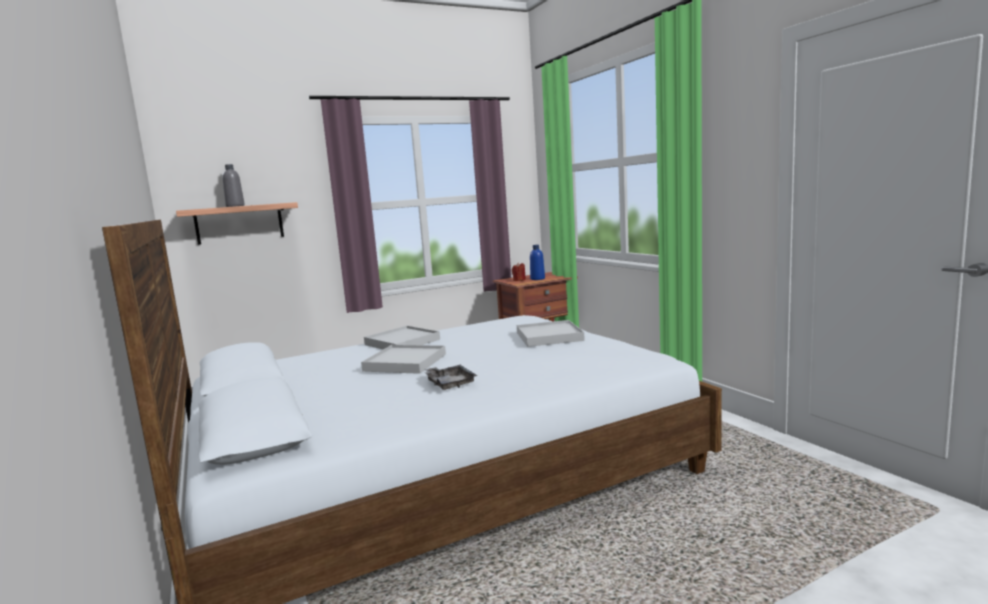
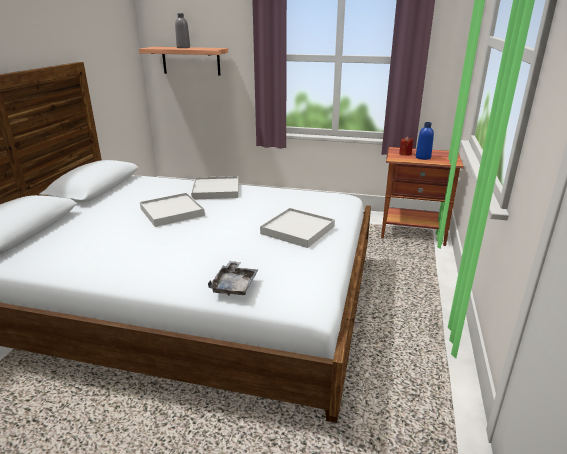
camera: 40 degrees right, 15 degrees up
grey tray [424,365,477,390] -> grey tray moved to [208,261,258,296]

